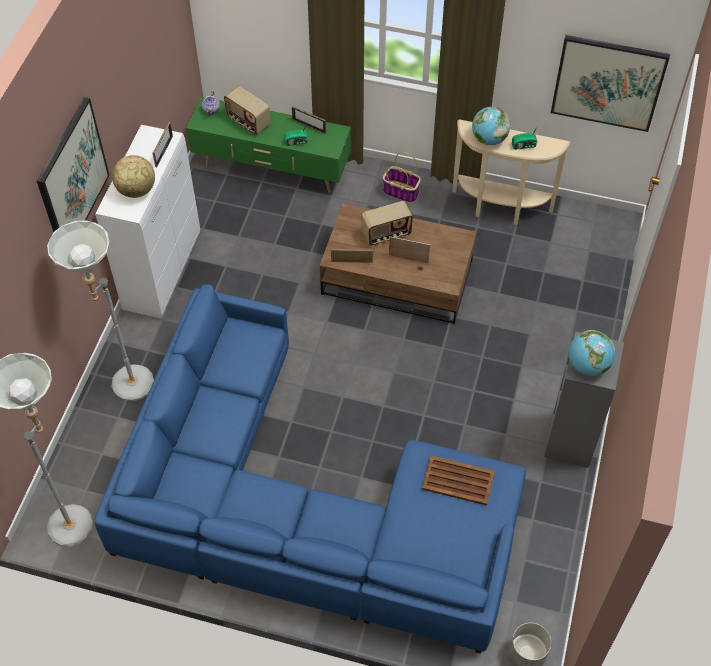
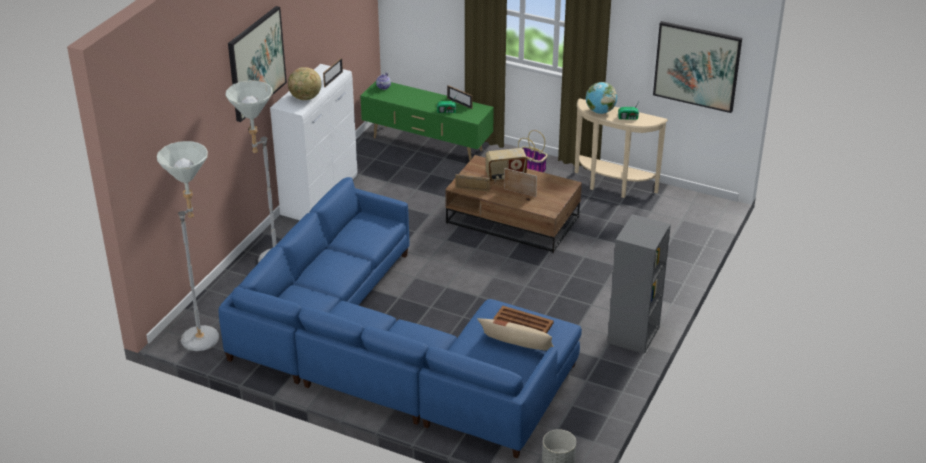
camera: 10 degrees right, 20 degrees down
radio [224,86,270,135] -> none
globe [569,330,615,376] -> none
none -> beige pillow [477,318,554,351]

